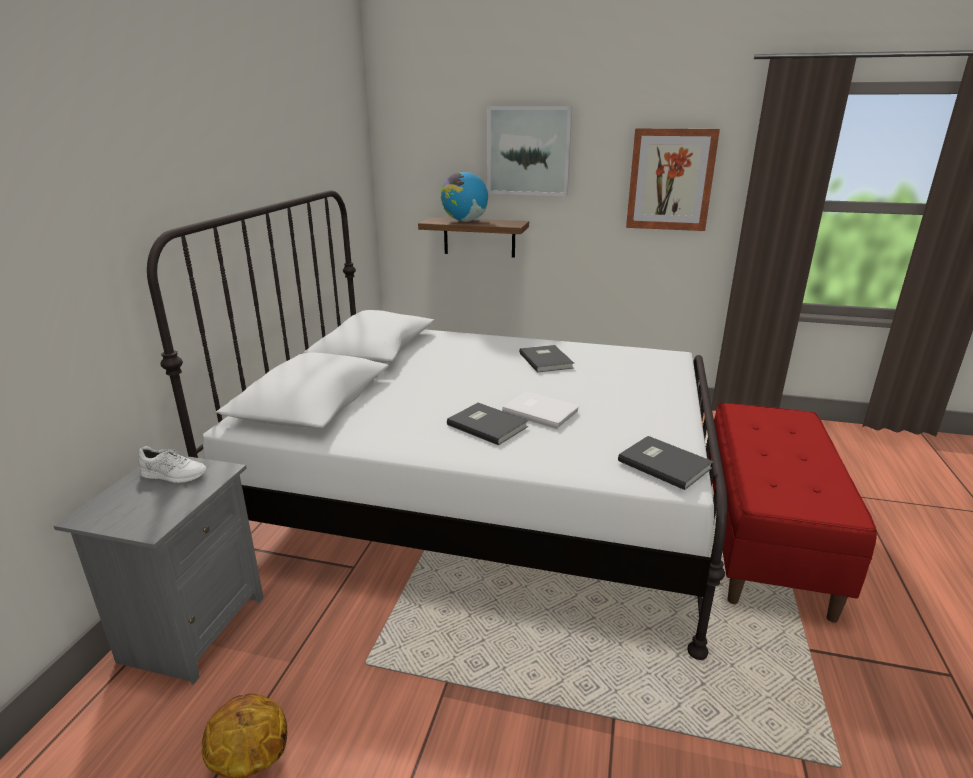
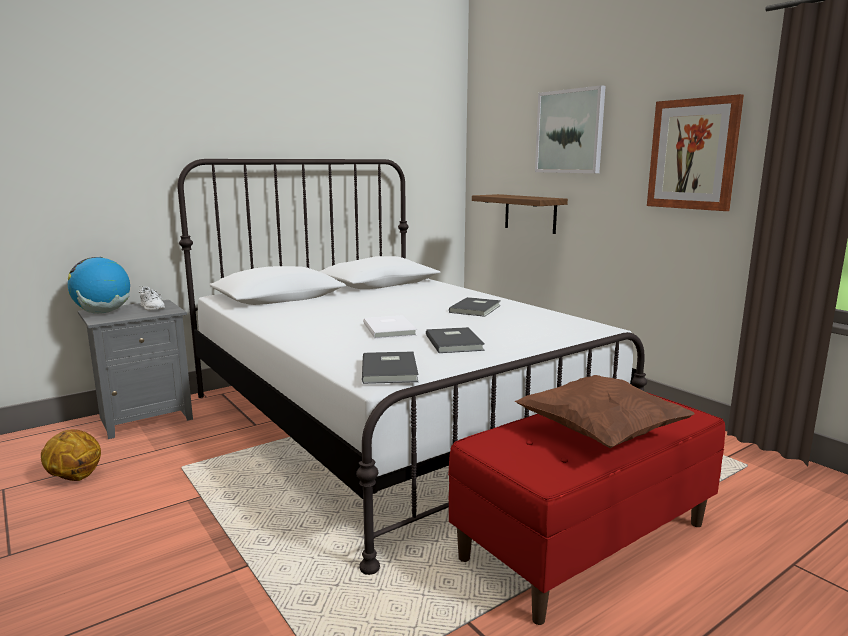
camera: 40 degrees right, 10 degrees down
globe [441,172,488,222] -> globe moved to [68,257,130,314]
grey book [447,403,528,445] -> grey book moved to [426,327,485,353]
none -> brown pillow [515,375,695,448]

